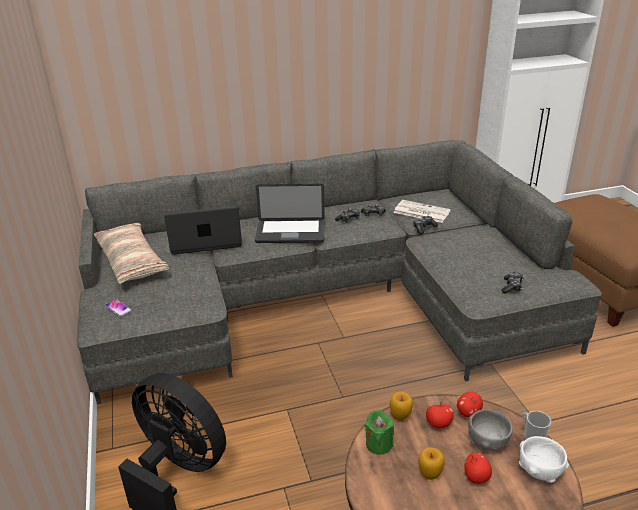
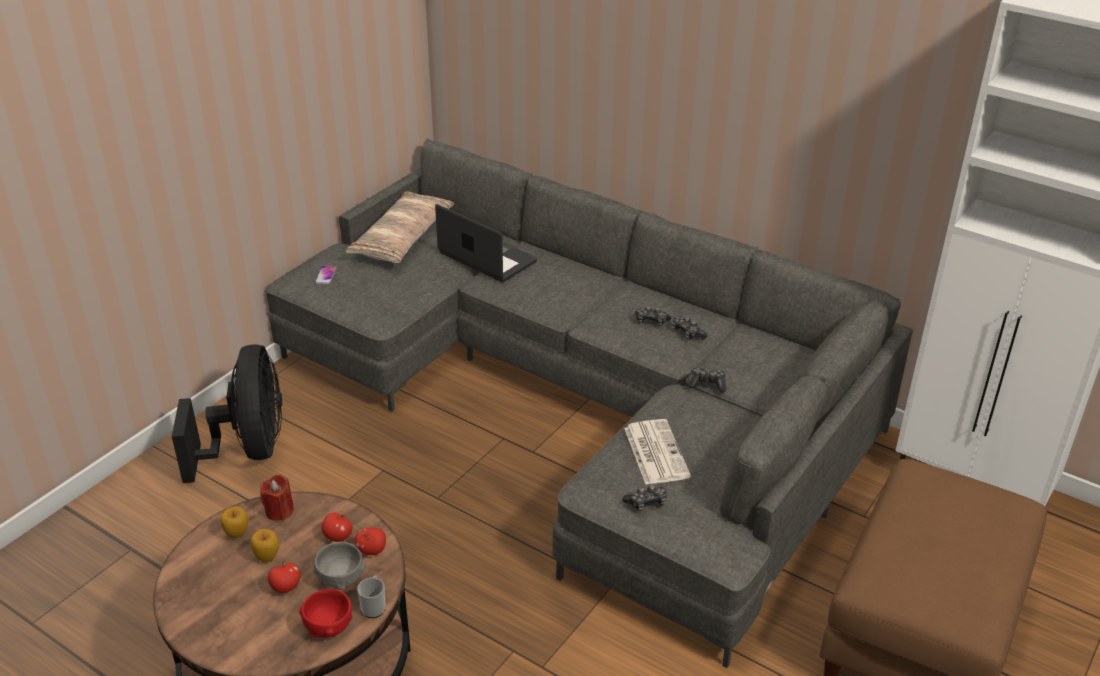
camera: 50 degrees right, 5 degrees up
laptop [255,184,325,243] -> none
green candle [365,410,394,455] -> red candle [260,474,294,521]
apple [390,392,413,421] -> apple moved to [220,506,248,538]
newspaper [393,200,451,223] -> newspaper moved to [624,419,691,485]
white bowl [519,436,569,483] -> red bowl [299,589,352,638]

